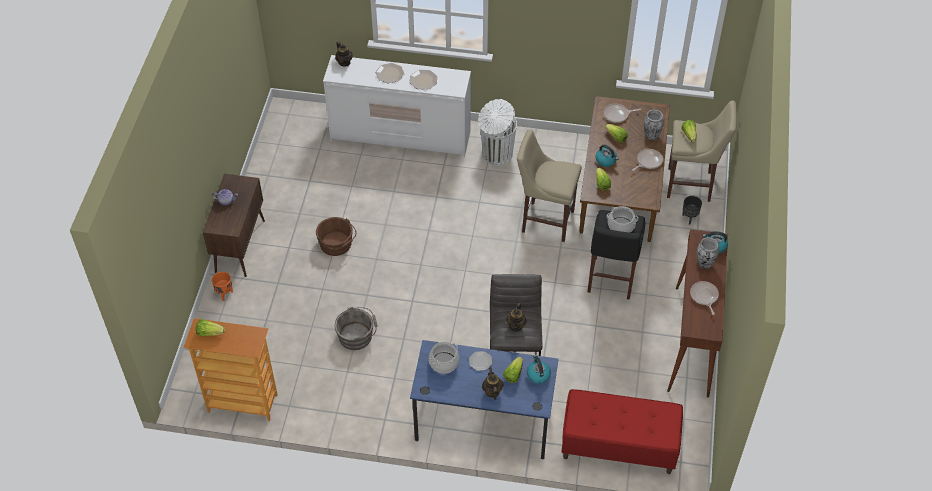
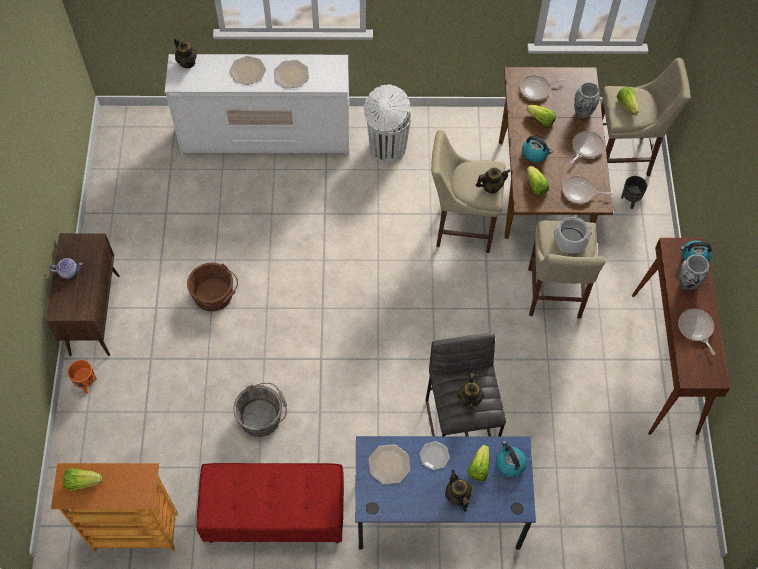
camera: 10 degrees left, 10 degrees up
cooking pot [429,342,459,374] -> plate [368,444,410,484]
red bench [562,389,683,474] -> red bench moved to [197,463,344,543]
black stool [587,210,645,300] -> beige stool [528,220,606,319]
none -> teapot [476,168,511,194]
none -> frying pan [562,176,612,204]

